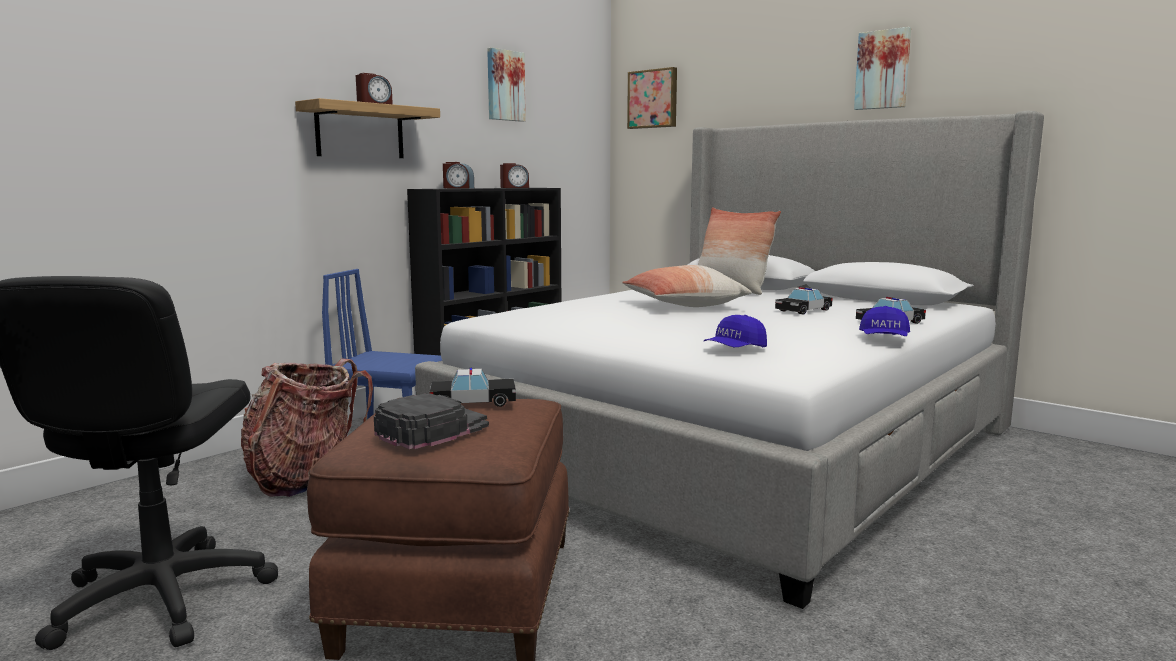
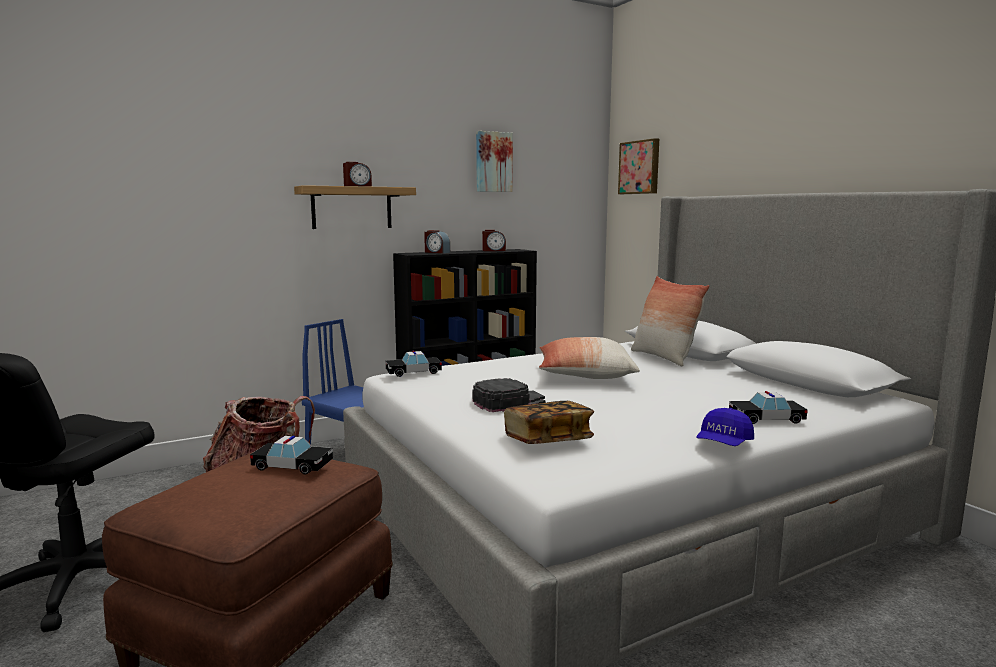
camera: 20 degrees right, 0 degrees up
black cap [374,393,489,449] -> black cap moved to [472,378,545,412]
blue cap [704,315,767,347] -> book [504,401,594,444]
toy car [775,287,833,314] -> toy car moved to [386,350,442,377]
picture [854,27,911,110] -> none

